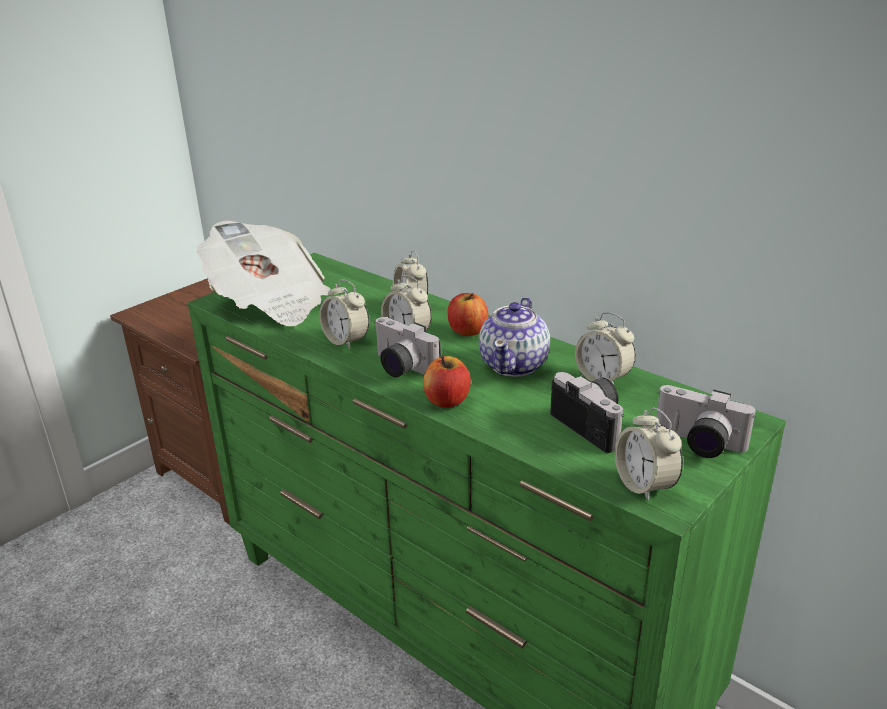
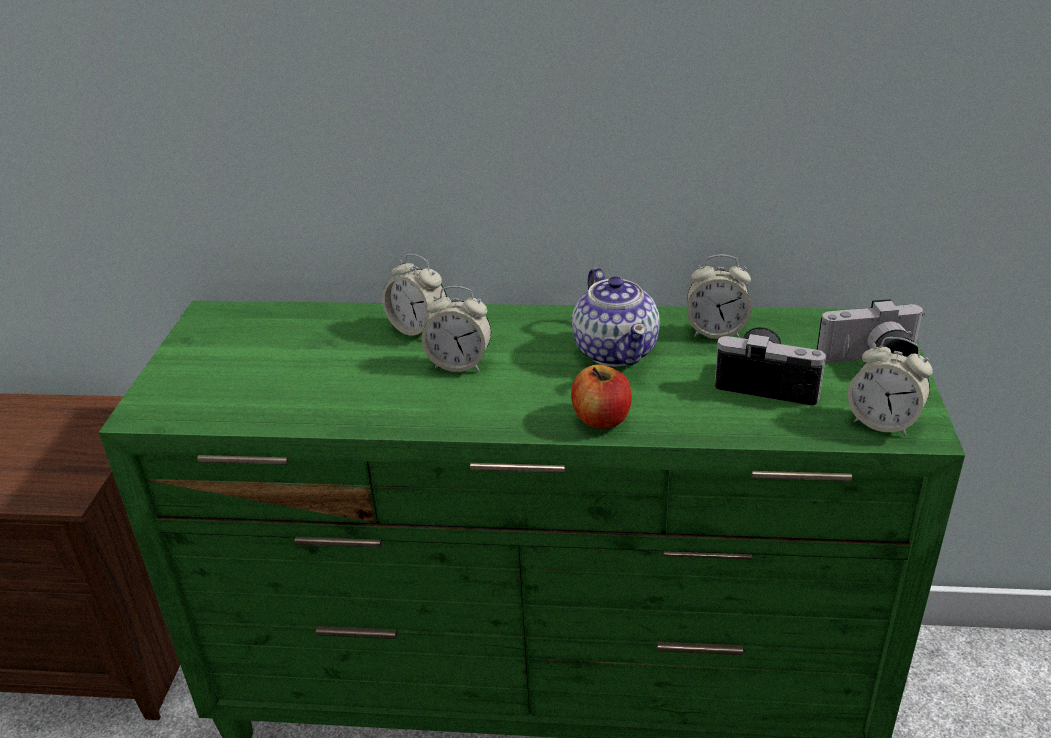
camera: 35 degrees left, 5 degrees up
newspaper [196,220,331,326] -> none
alarm clock [319,279,369,349] -> none
camera [374,317,441,377] -> none
apple [448,293,488,336] -> none

